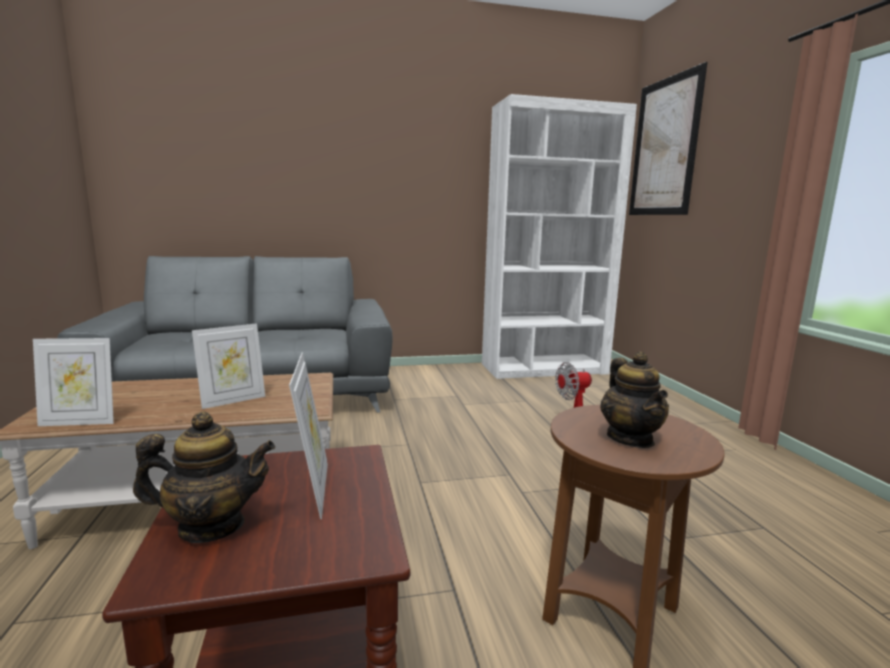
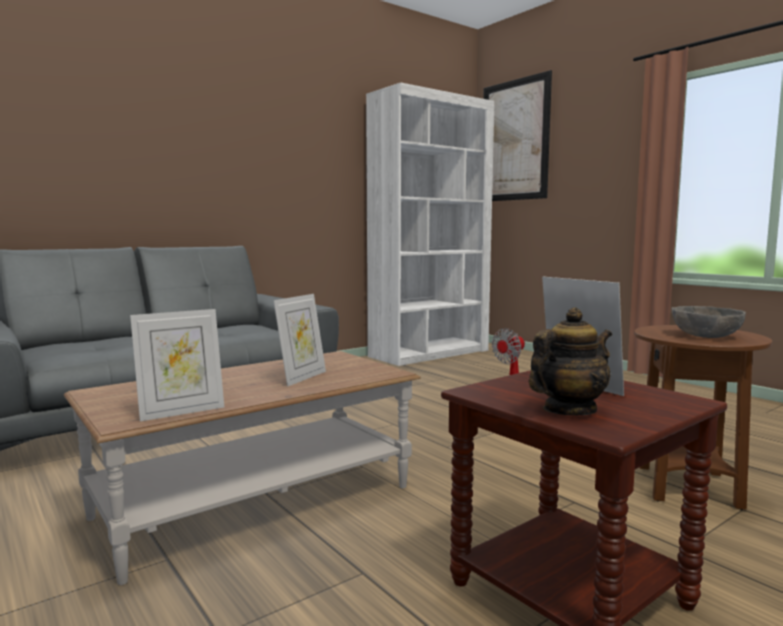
camera: 25 degrees left, 5 degrees down
teapot [600,351,669,448] -> grey bowl [671,306,746,338]

